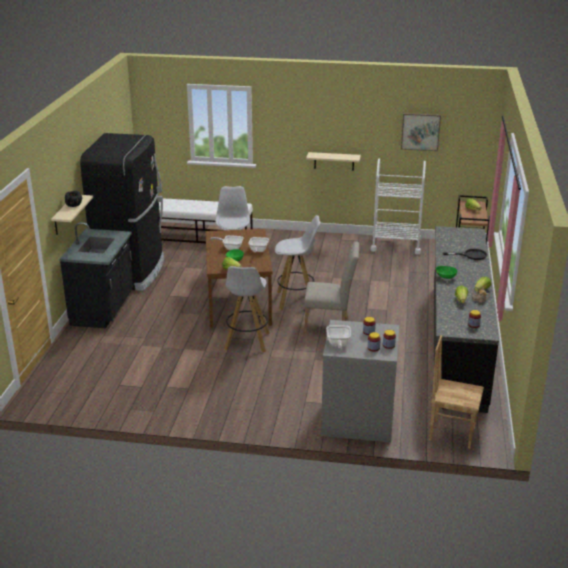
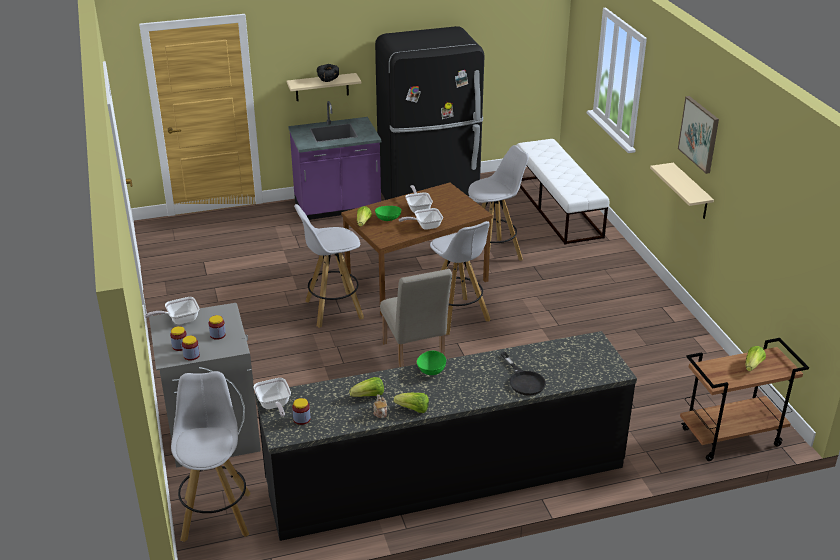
camera: 65 degrees right, 5 degrees up
black counter [60,222,133,328] -> purple counter [288,101,381,220]
white cart [370,159,426,255] -> none
picture [401,113,441,151] -> picture moved to [678,96,719,174]
brown chair [429,335,484,449] -> white stool [171,371,251,542]
none -> frying pan [253,378,291,417]

